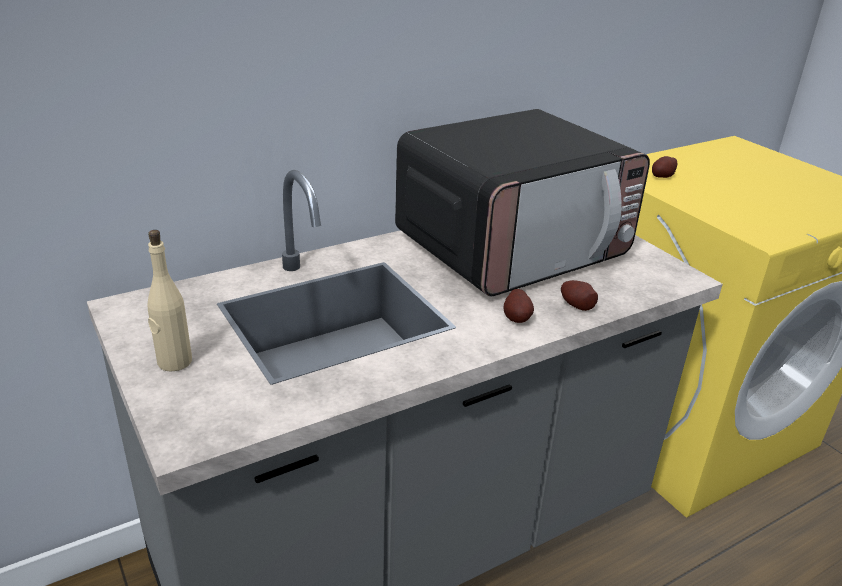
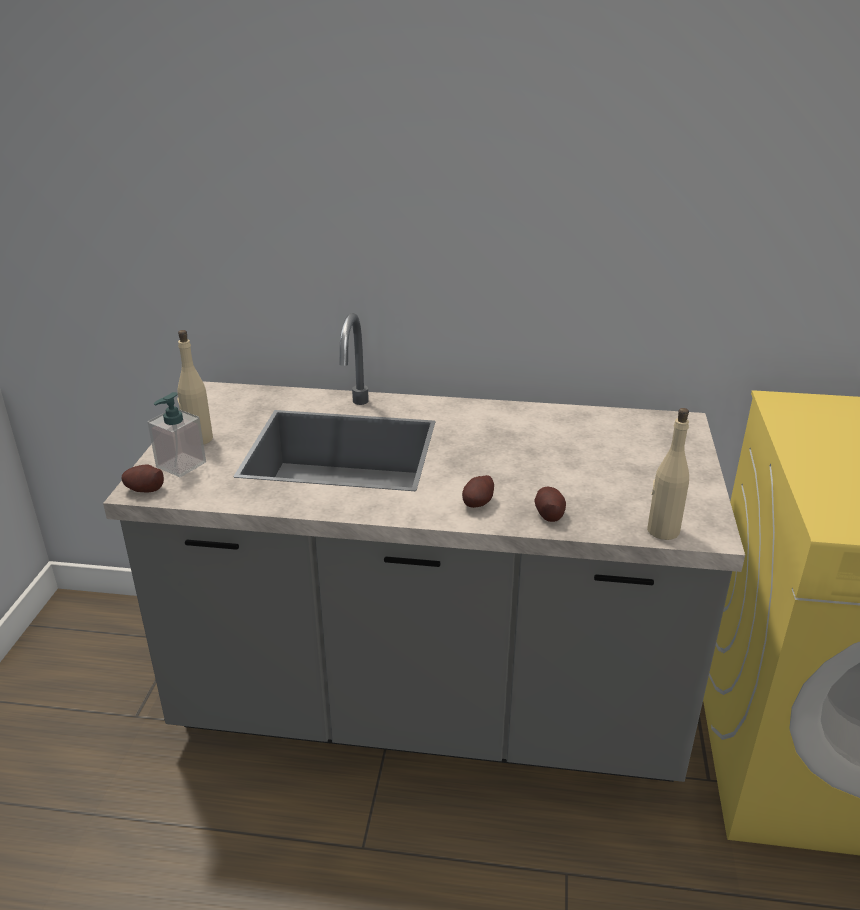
camera: 40 degrees right, 0 degrees up
microwave [395,109,650,297] -> none
potato [652,156,678,178] -> potato moved to [122,464,164,492]
none -> soap dispenser [148,392,206,477]
none -> beige bottle [647,408,689,540]

